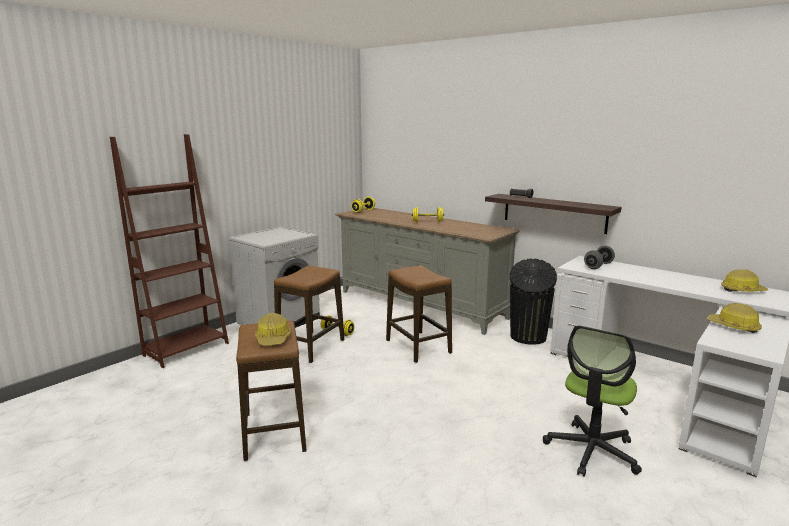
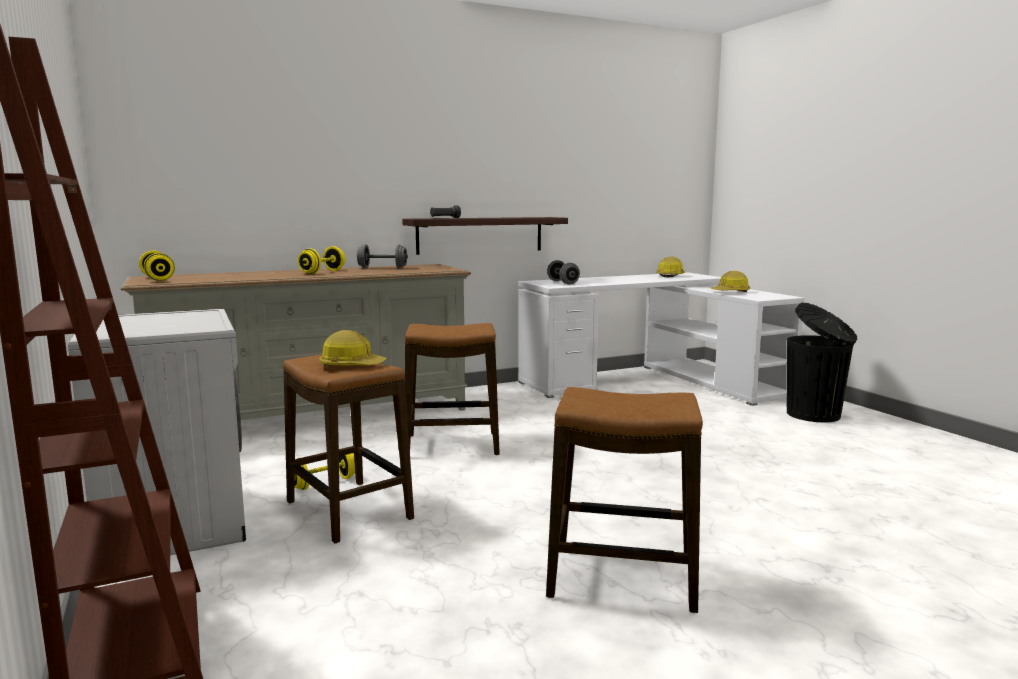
camera: 65 degrees left, 5 degrees down
hard hat [255,313,291,345] -> hard hat moved to [319,330,387,366]
black trash can [510,258,557,345] -> black trash can moved to [787,302,858,422]
office chair [543,325,642,477] -> none
none -> grey dumbbell [357,244,408,268]

